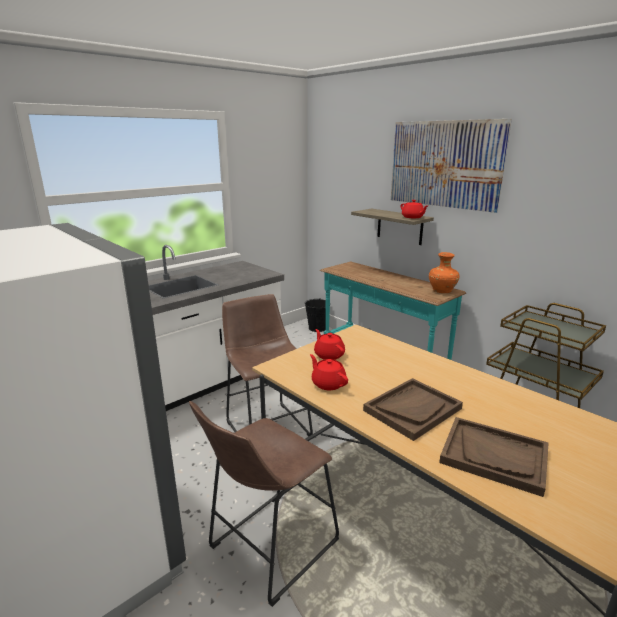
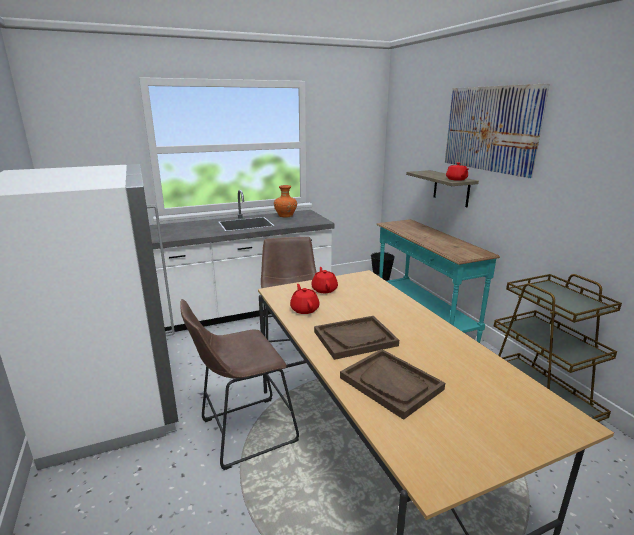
camera: 20 degrees right, 0 degrees up
orange vase [429,252,460,293] -> orange vase moved to [274,185,297,218]

